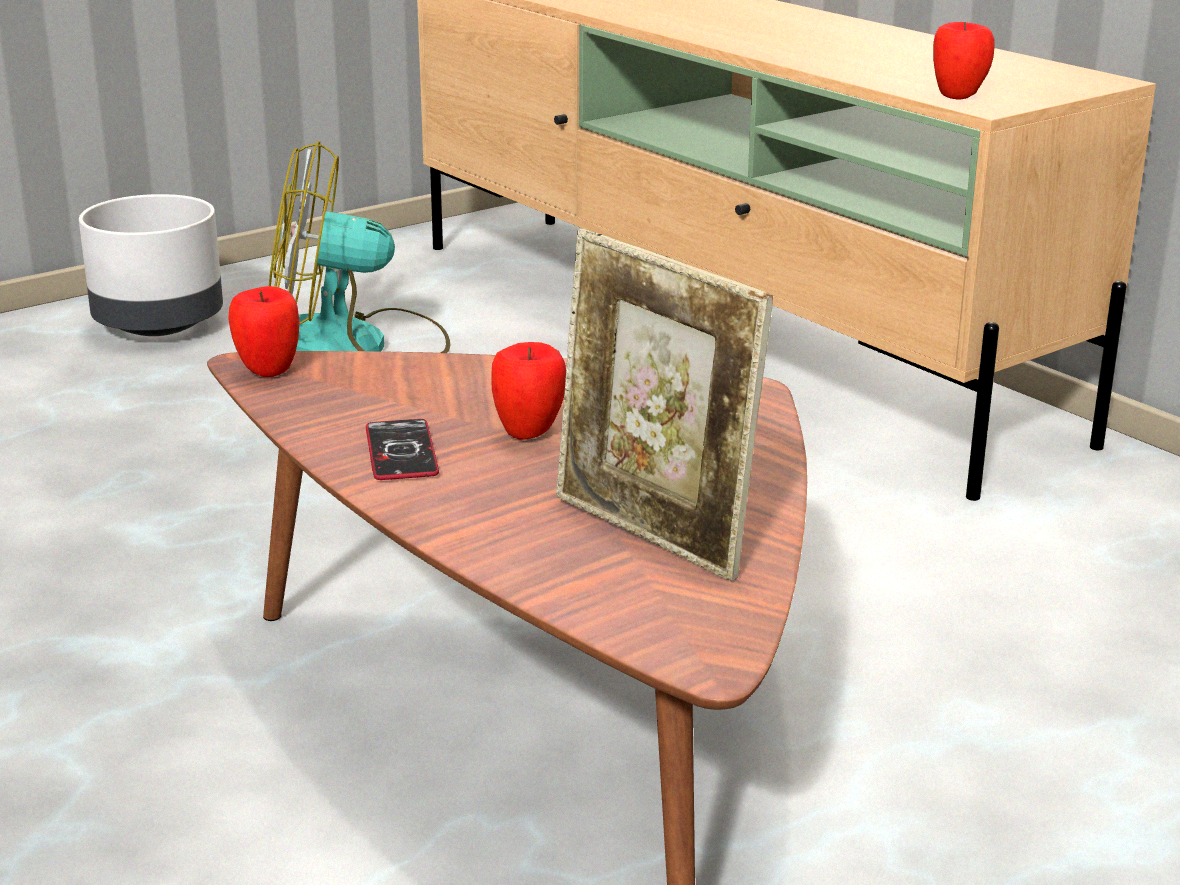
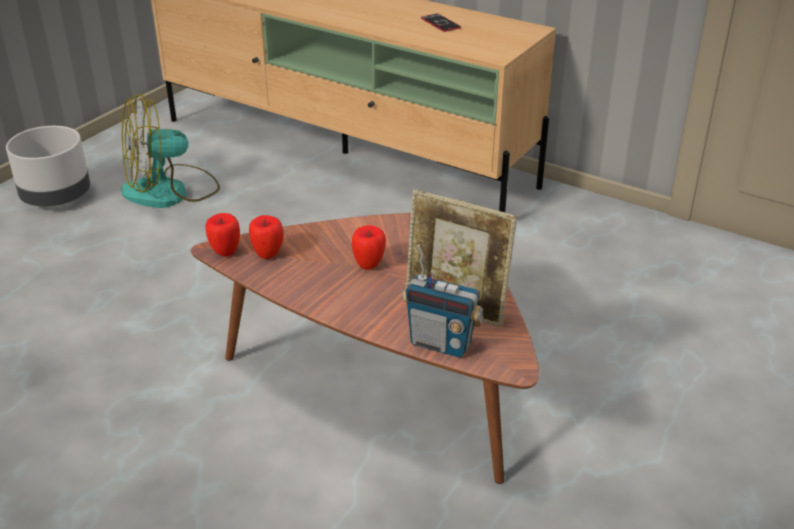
camera: 20 degrees left, 10 degrees up
phone [366,419,439,480] -> phone moved to [421,14,461,32]
apple [933,22,994,99] -> apple moved to [249,215,284,259]
none -> radio [402,245,483,358]

